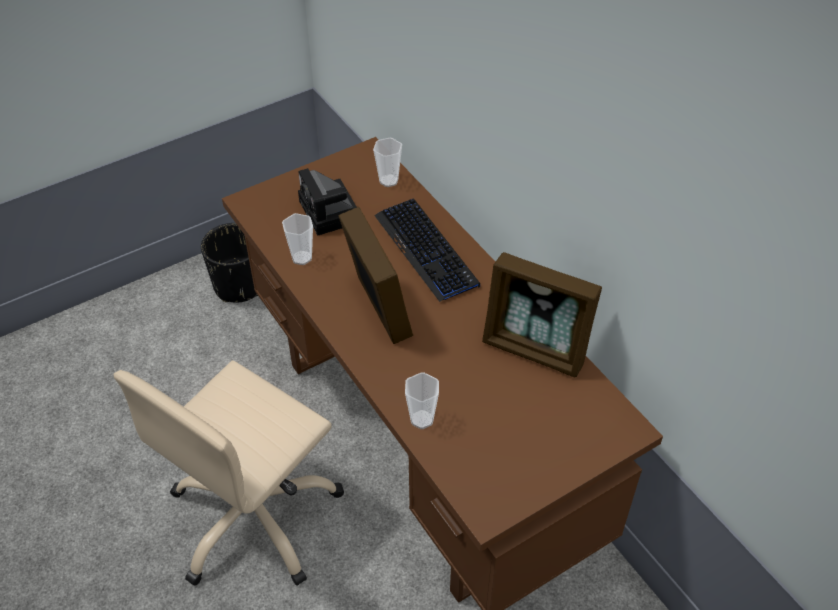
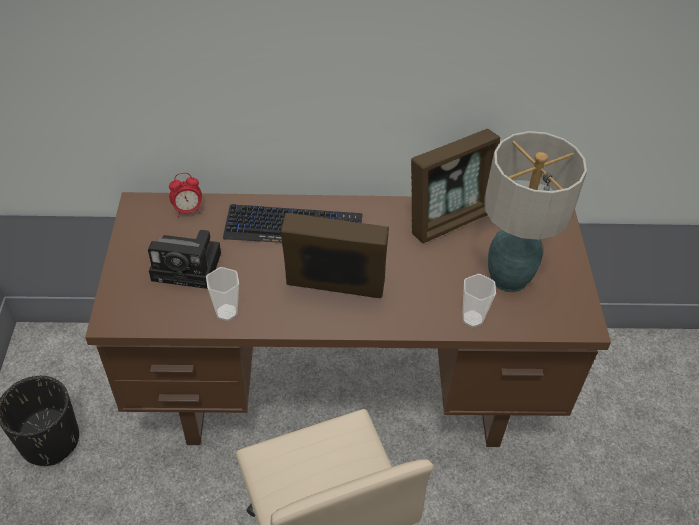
camera: 60 degrees left, 0 degrees up
cup [373,138,402,187] -> alarm clock [169,173,202,217]
none -> table lamp [484,131,587,292]

